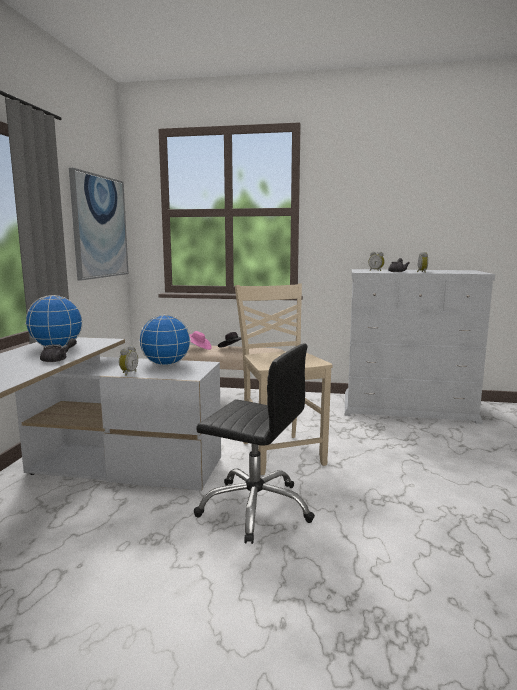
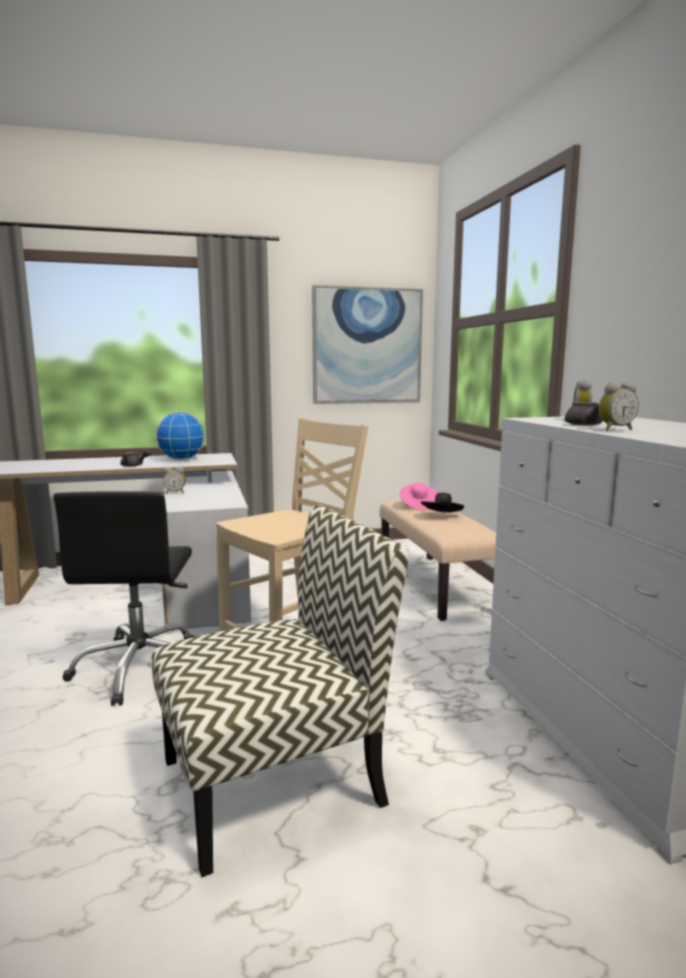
camera: 65 degrees right, 0 degrees up
globe [139,314,191,366] -> none
none -> chair [152,505,409,877]

